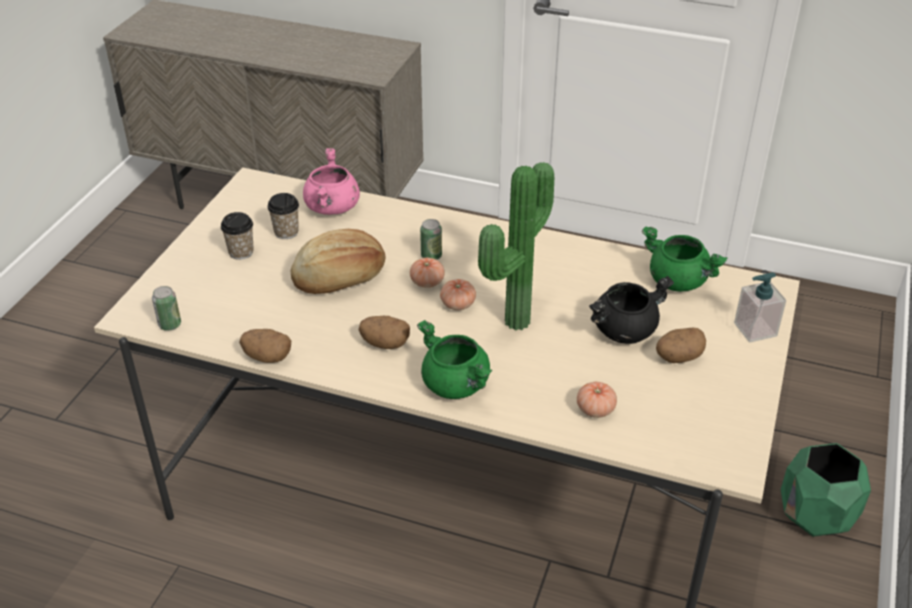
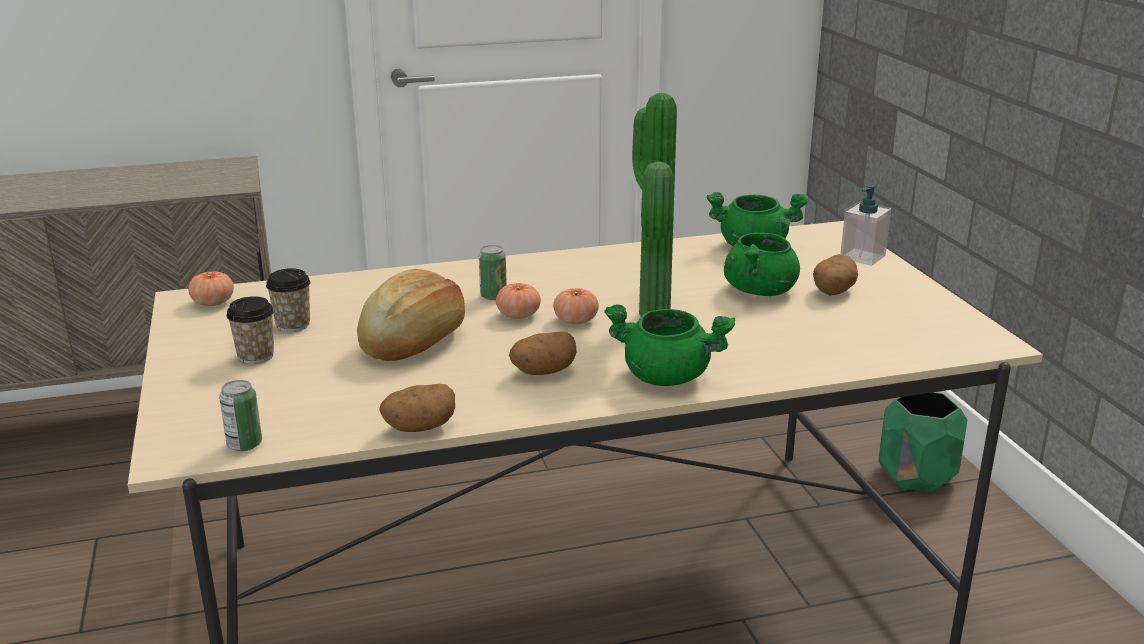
camera: 35 degrees left, 15 degrees down
pink cooking pot [303,148,360,215] -> none
tomato [577,382,617,418] -> tomato moved to [188,271,234,306]
black cooking pot [589,276,674,344] -> green cooking pot [724,217,800,296]

